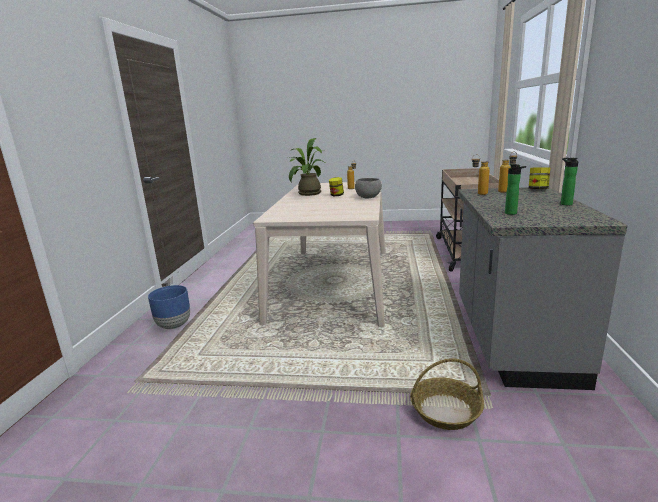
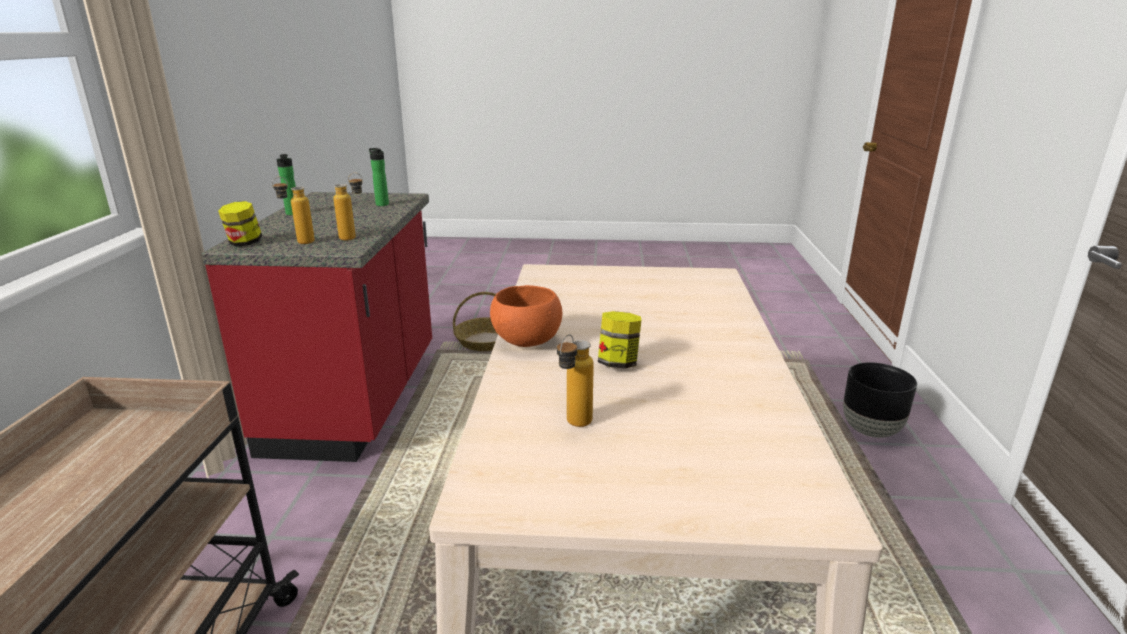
camera: 175 degrees right, 5 degrees up
blue planter [148,285,190,329] -> black planter [843,362,917,438]
potted plant [289,138,327,196] -> none
grey bowl [355,178,382,198] -> orange bowl [490,285,562,347]
grey counter [458,187,628,390] -> red counter [202,192,432,462]

